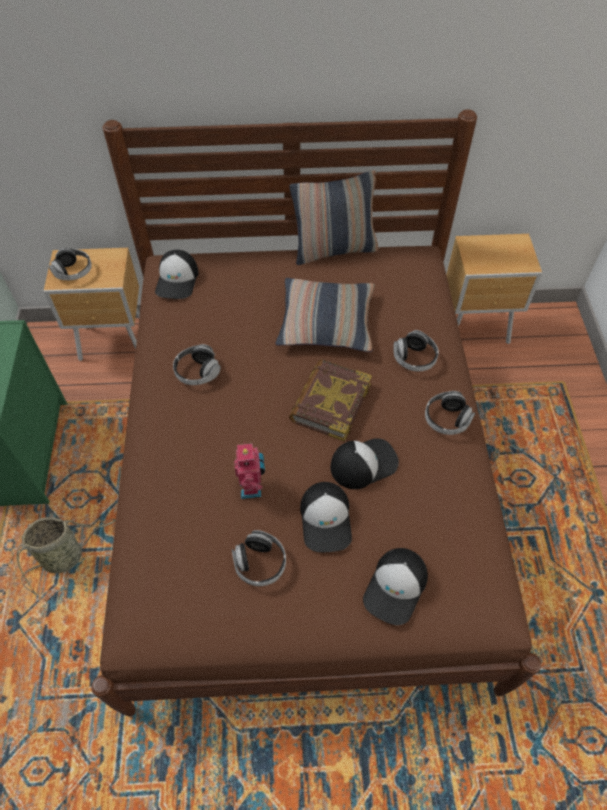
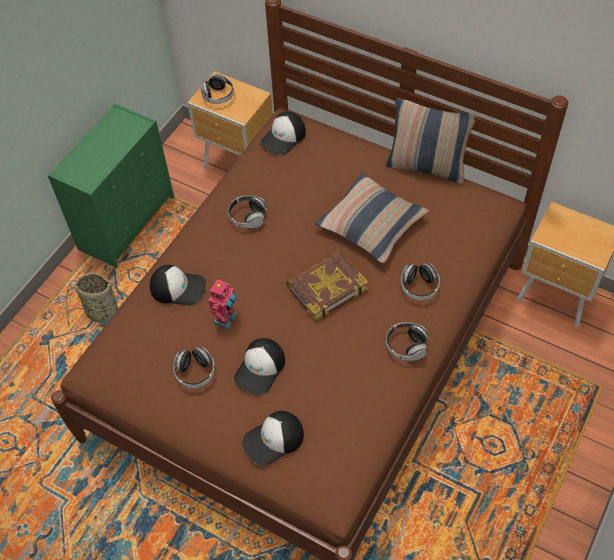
camera: 35 degrees right, 0 degrees up
cap [330,438,399,489] -> cap moved to [150,265,206,305]

